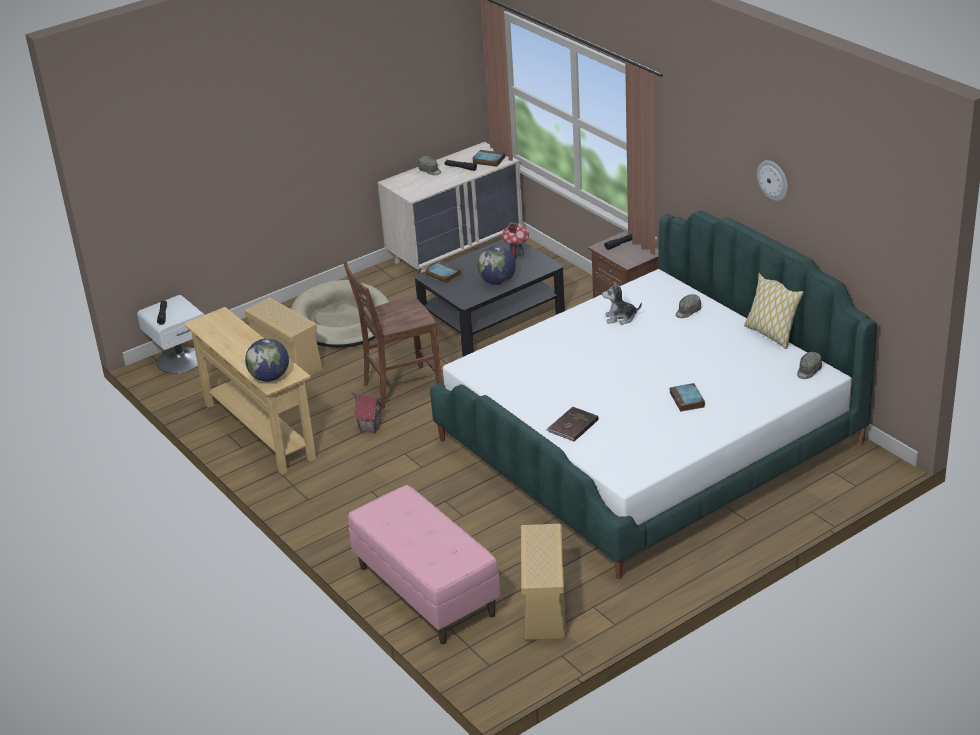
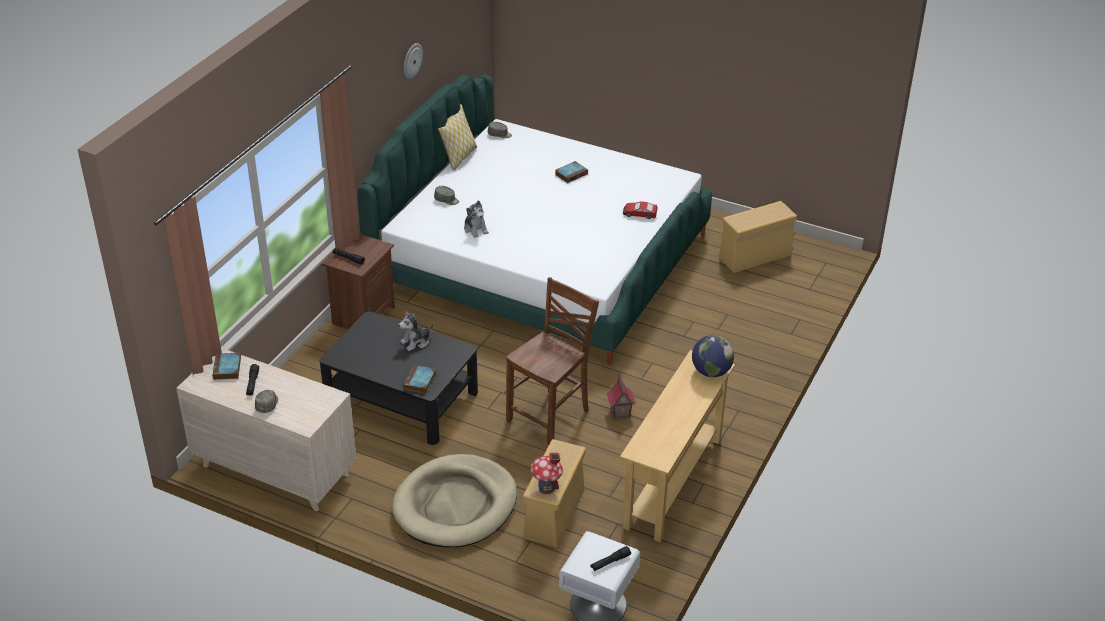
camera: 120 degrees left, 5 degrees up
brown chair [343,261,442,409] -> brown chair turned 90 degrees counterclockwise [506,277,599,445]
pink bench [348,485,500,644] -> none
globe [477,246,516,285] -> plush toy [398,310,434,351]
toy house [502,222,529,259] -> toy house moved to [530,453,563,494]
brown book [547,407,598,441] -> toy car [623,201,658,219]

